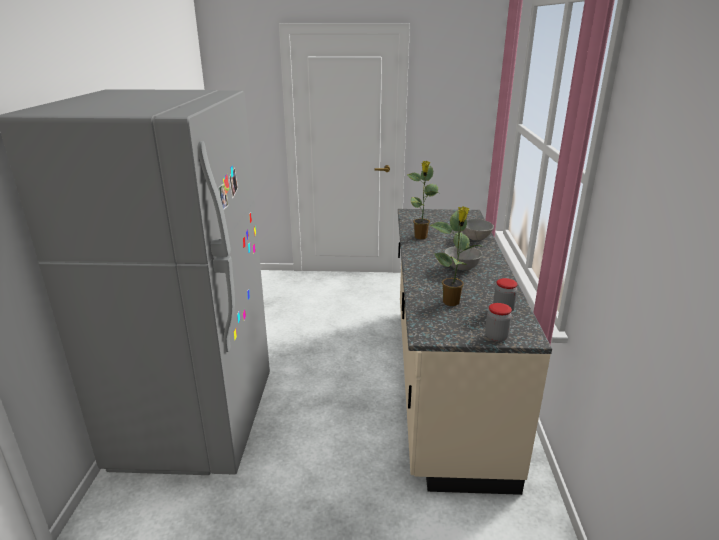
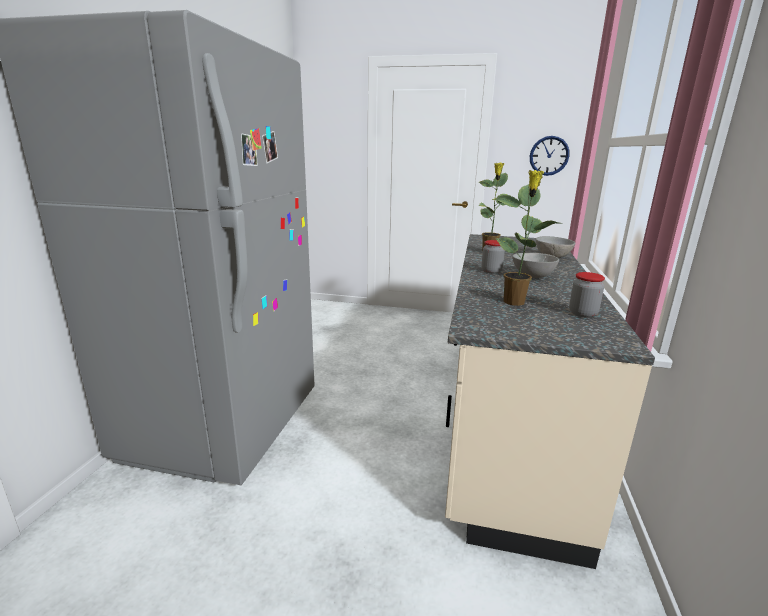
camera: 10 degrees right, 5 degrees down
jar [485,303,512,342] -> jar moved to [481,240,505,274]
none -> wall clock [530,136,569,176]

